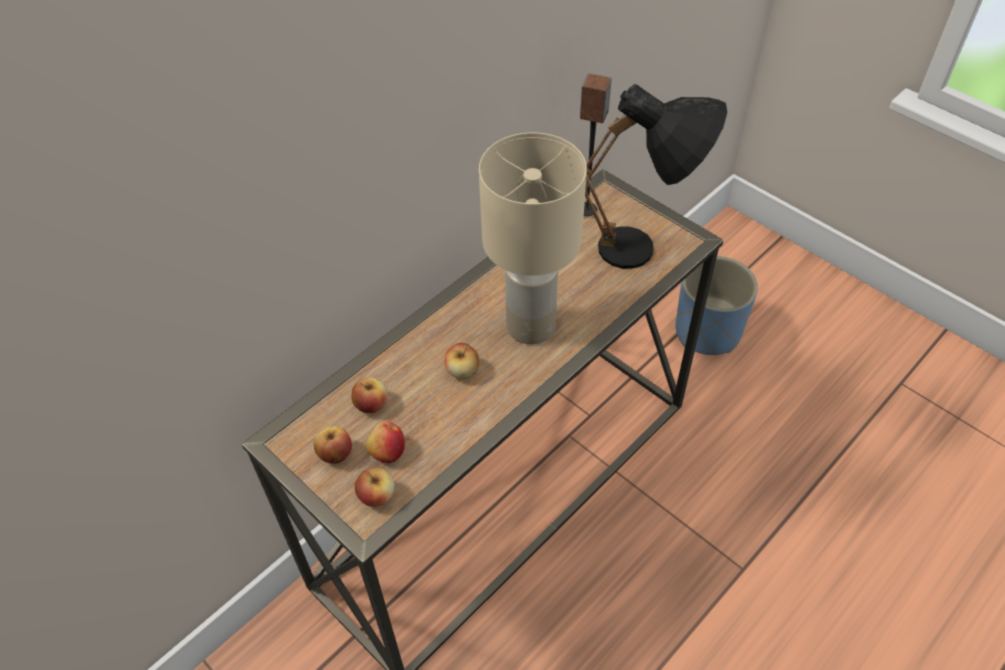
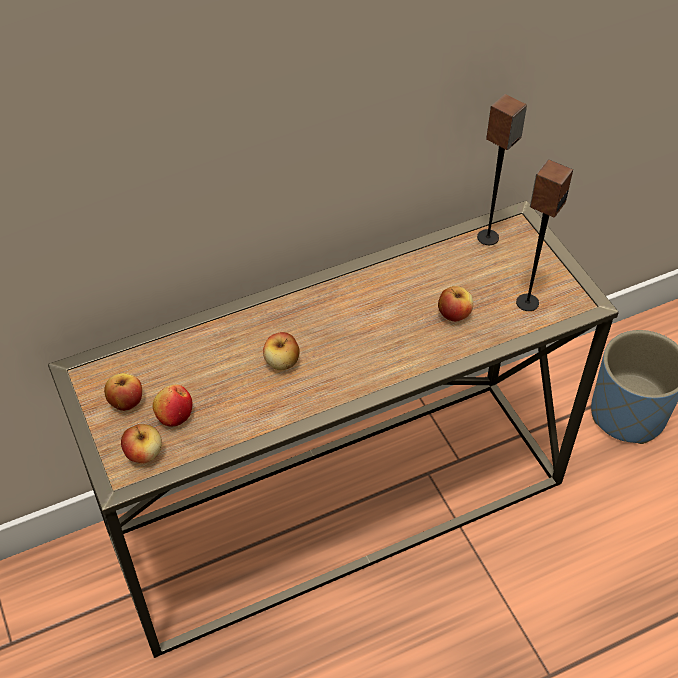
camera: 20 degrees right, 0 degrees up
apple [352,377,387,413] -> apple moved to [438,286,473,322]
beige table lamp [479,133,587,344] -> none
black table lamp [585,84,727,269] -> speaker [516,159,573,311]

